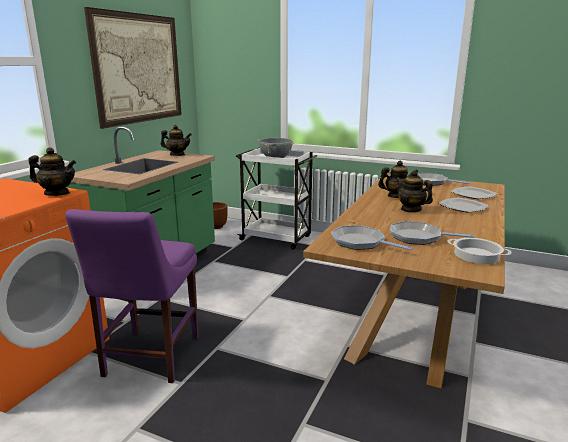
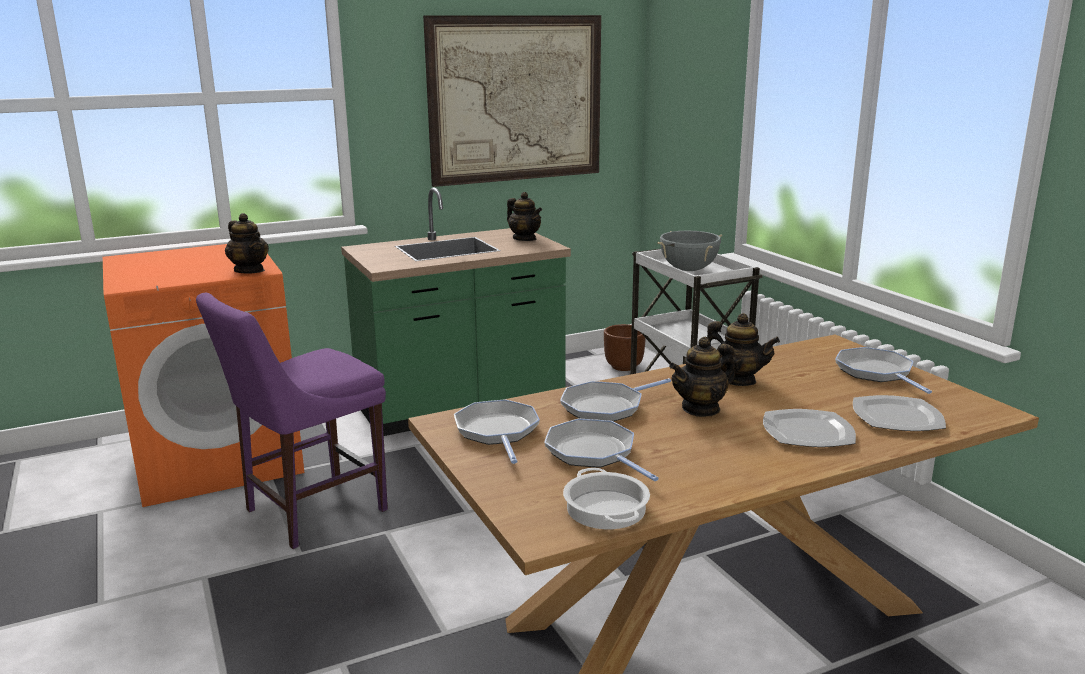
camera: 40 degrees right, 0 degrees up
teapot [396,170,433,213] -> teapot turned 120 degrees counterclockwise [669,337,735,417]
none -> frying pan [560,378,671,422]

